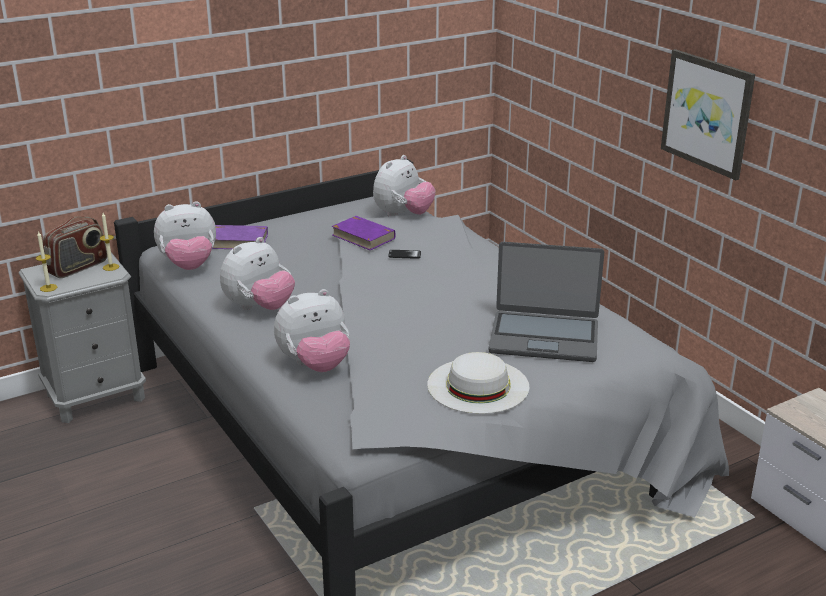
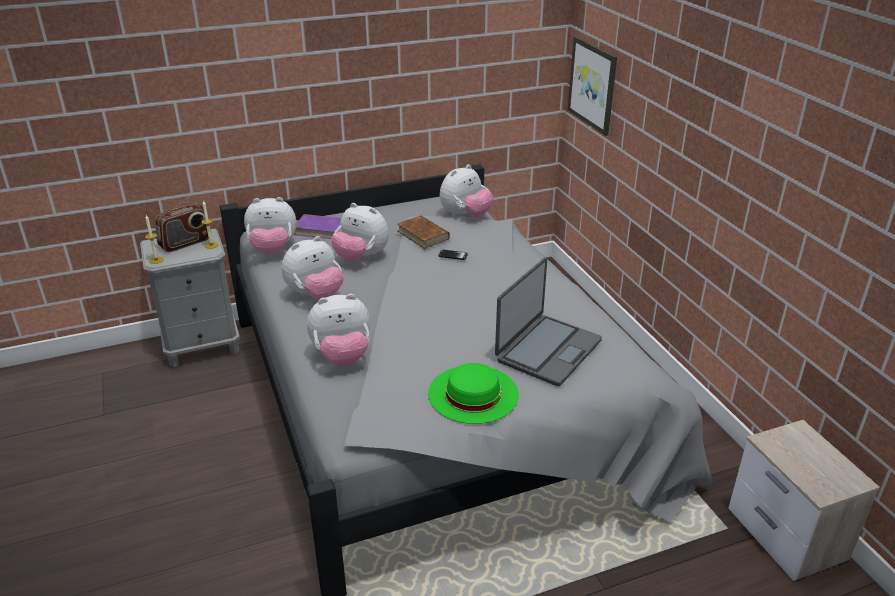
camera: 10 degrees right, 5 degrees up
purple book [331,216,395,250] -> brown book [397,215,450,249]
white hat [427,352,529,414] -> green hat [428,363,519,424]
laptop [488,242,604,362] -> laptop turned 75 degrees counterclockwise [495,257,602,386]
picture [661,49,755,180] -> picture moved to [568,36,617,136]
none -> plush toy [331,203,389,262]

